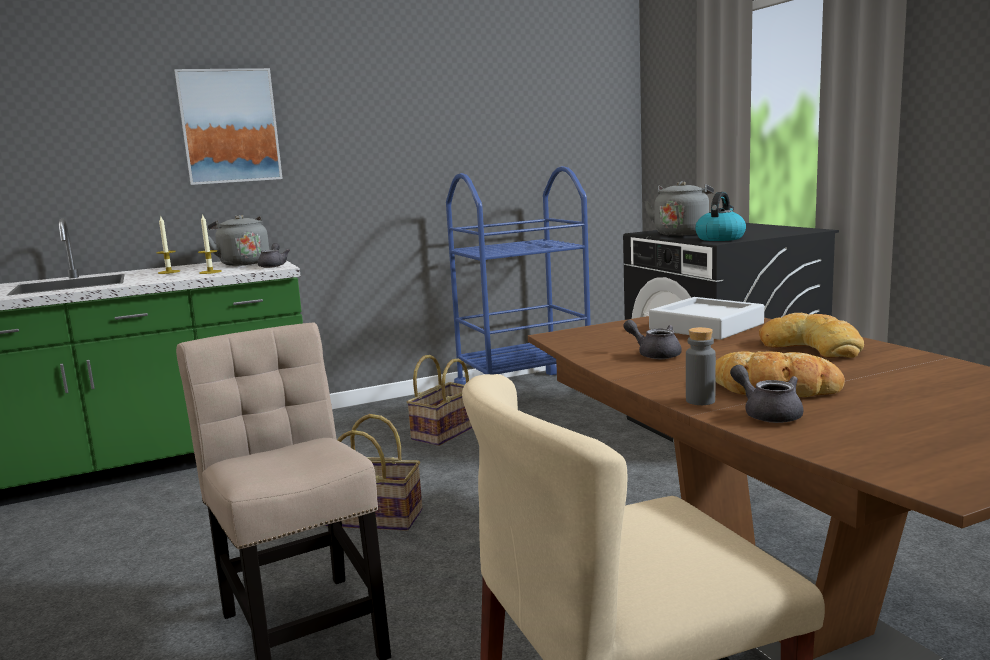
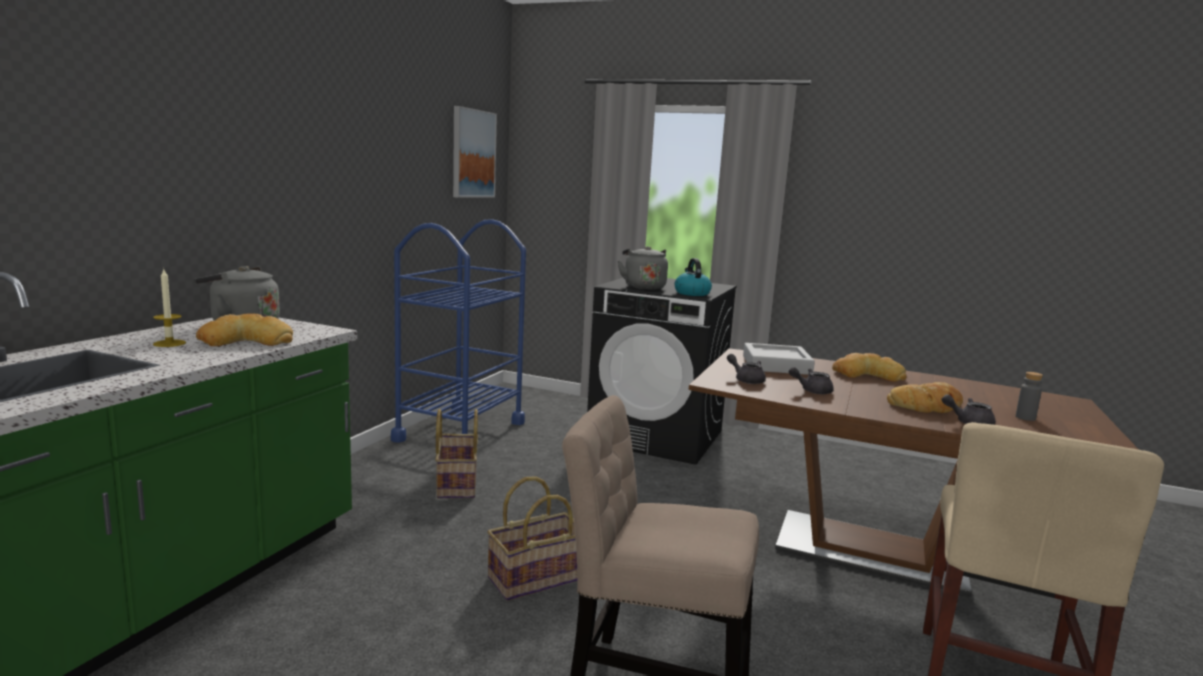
camera: 45 degrees left, 0 degrees up
picture [174,68,283,185] -> picture moved to [453,106,497,198]
candle [198,214,222,274] -> bread [196,313,293,346]
grey teapot [258,243,290,268] -> grey teapot moved to [727,354,766,384]
grey bottle [686,327,716,405] -> grey bottle moved to [1015,372,1043,421]

